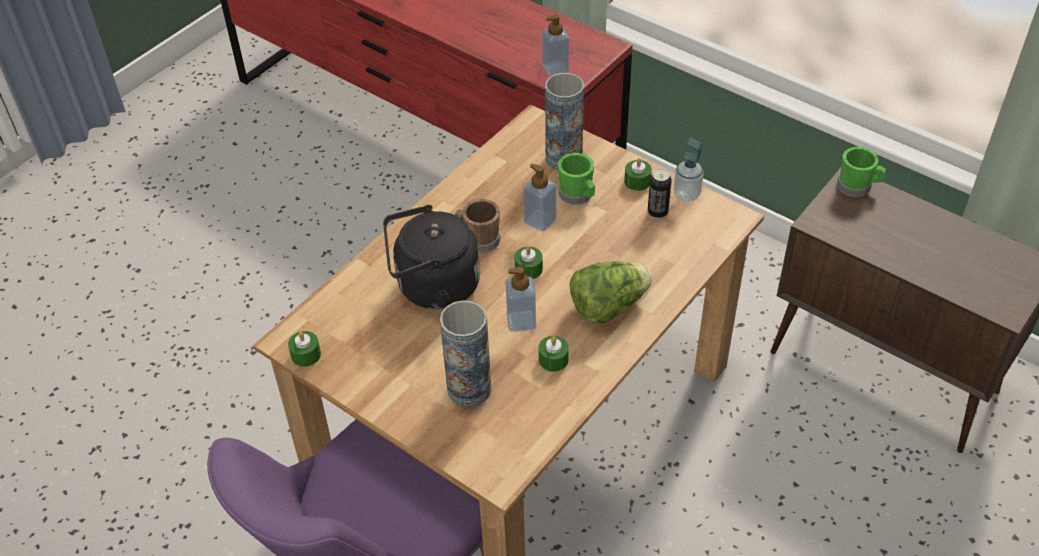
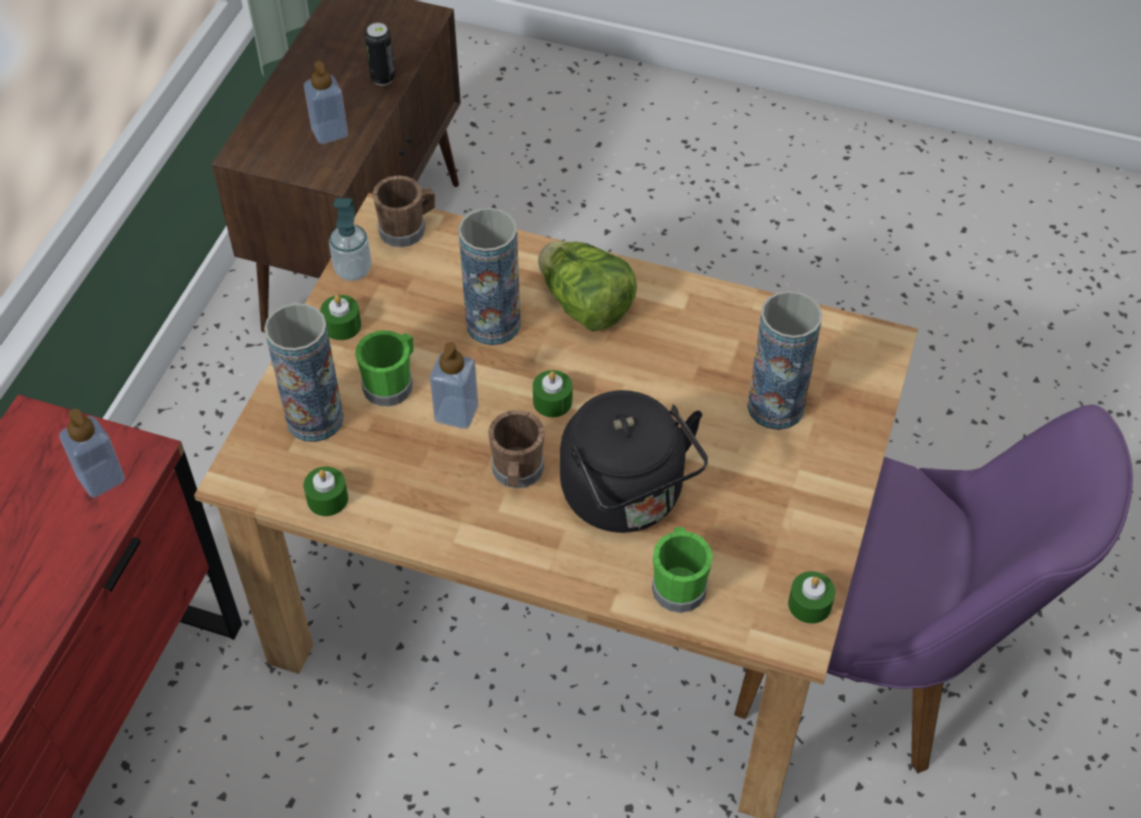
camera: 110 degrees left, 5 degrees up
soap dispenser [505,267,536,332] -> soap dispenser moved to [304,61,348,144]
green candle [539,336,569,372] -> green candle moved to [303,467,348,516]
can [648,169,672,219] -> can moved to [365,23,395,86]
green mug [837,147,886,197] -> green mug moved to [652,527,713,613]
none -> brown mug [372,176,435,247]
none -> vase [458,208,521,345]

